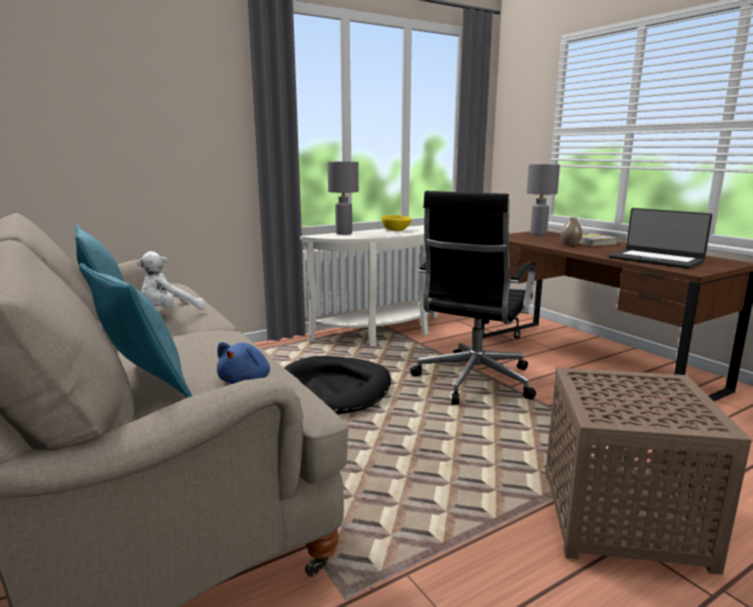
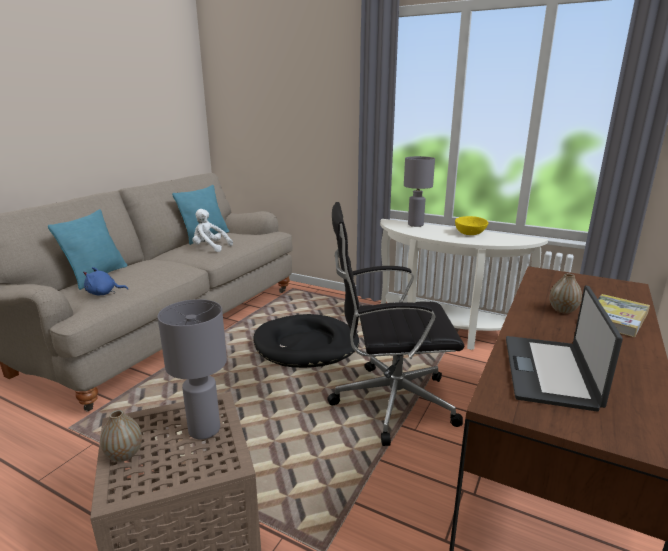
camera: 60 degrees right, 5 degrees up
grey table lamp [527,164,560,235] -> grey table lamp moved to [157,299,227,439]
none -> vase [100,410,142,462]

